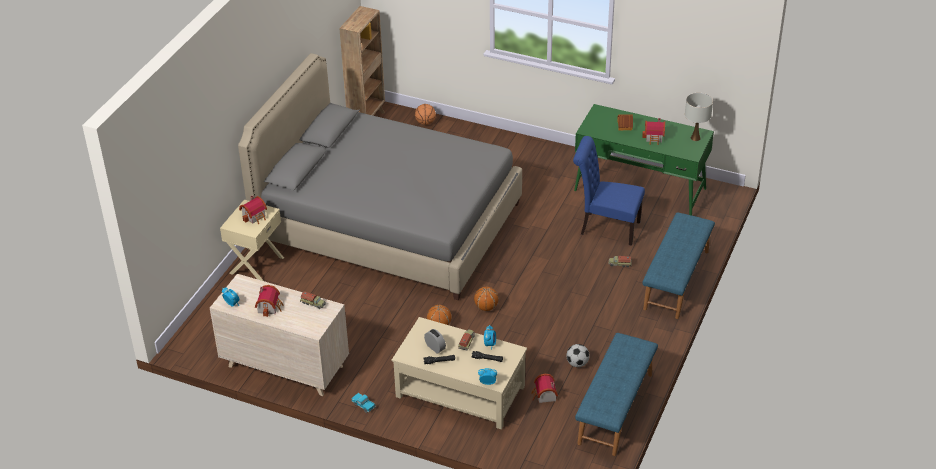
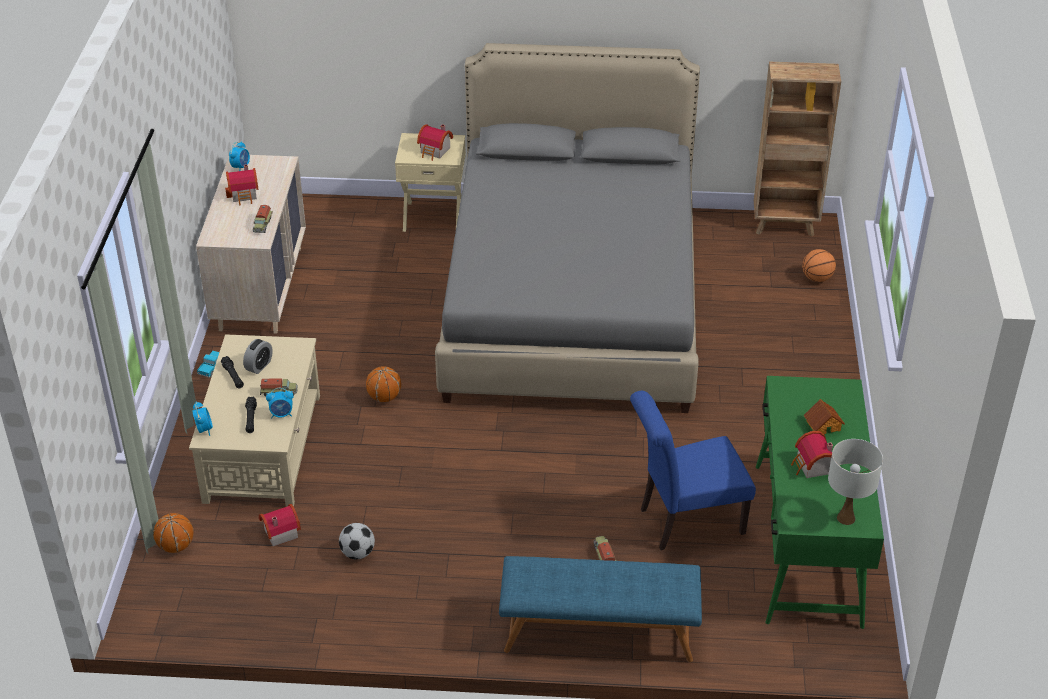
camera: 70 degrees right, 0 degrees up
basketball [474,287,499,311] -> basketball moved to [153,513,194,553]
blue chair [573,136,645,246] -> blue chair turned 105 degrees counterclockwise [630,391,756,550]
blue bench [575,333,658,456] -> none

